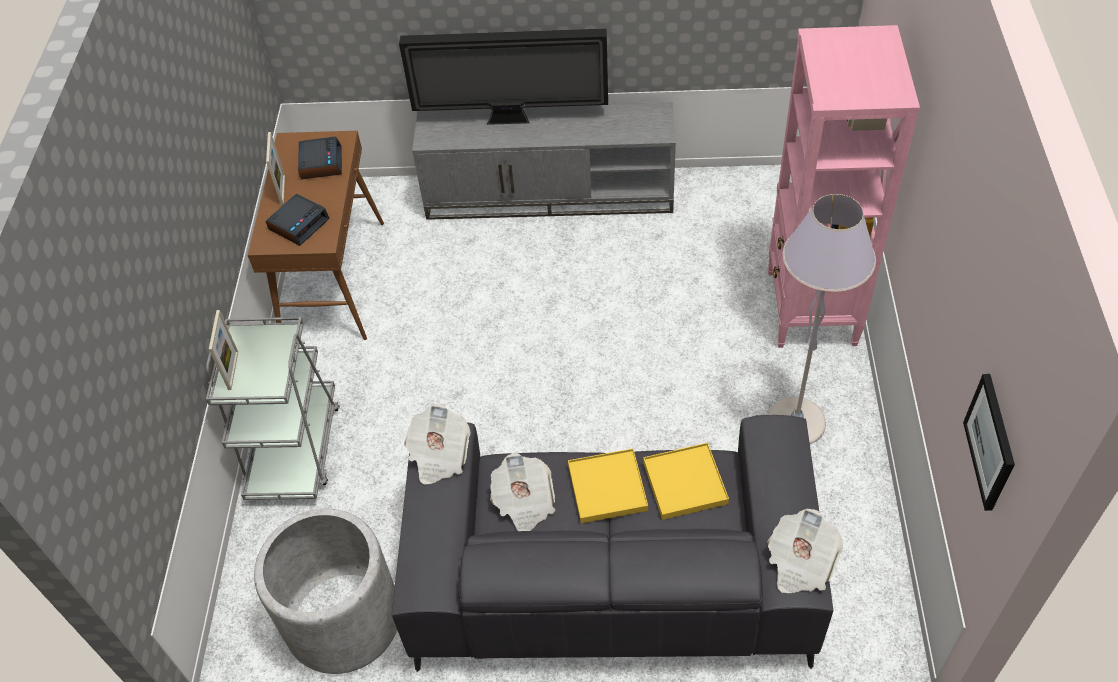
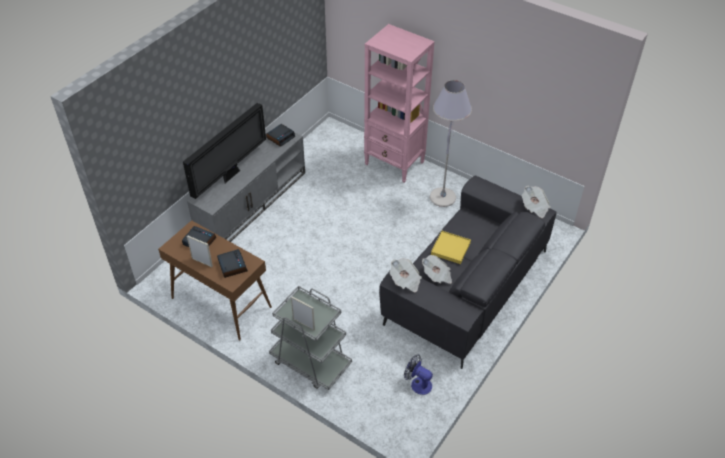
camera: 60 degrees left, 5 degrees down
grey planter [254,509,397,674] -> fan [404,354,433,395]
yellow tray [643,443,729,520] -> none
picture [963,374,1015,511] -> none
none -> alarm clock [266,124,295,147]

